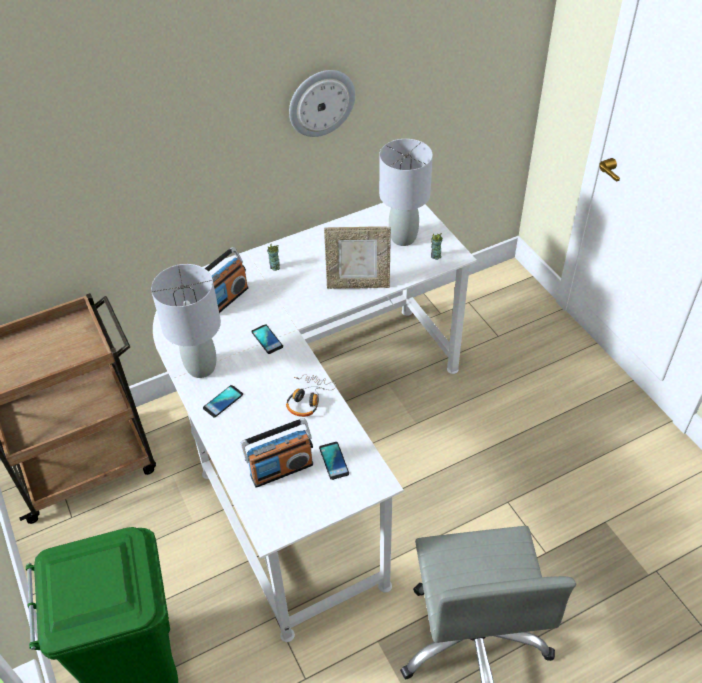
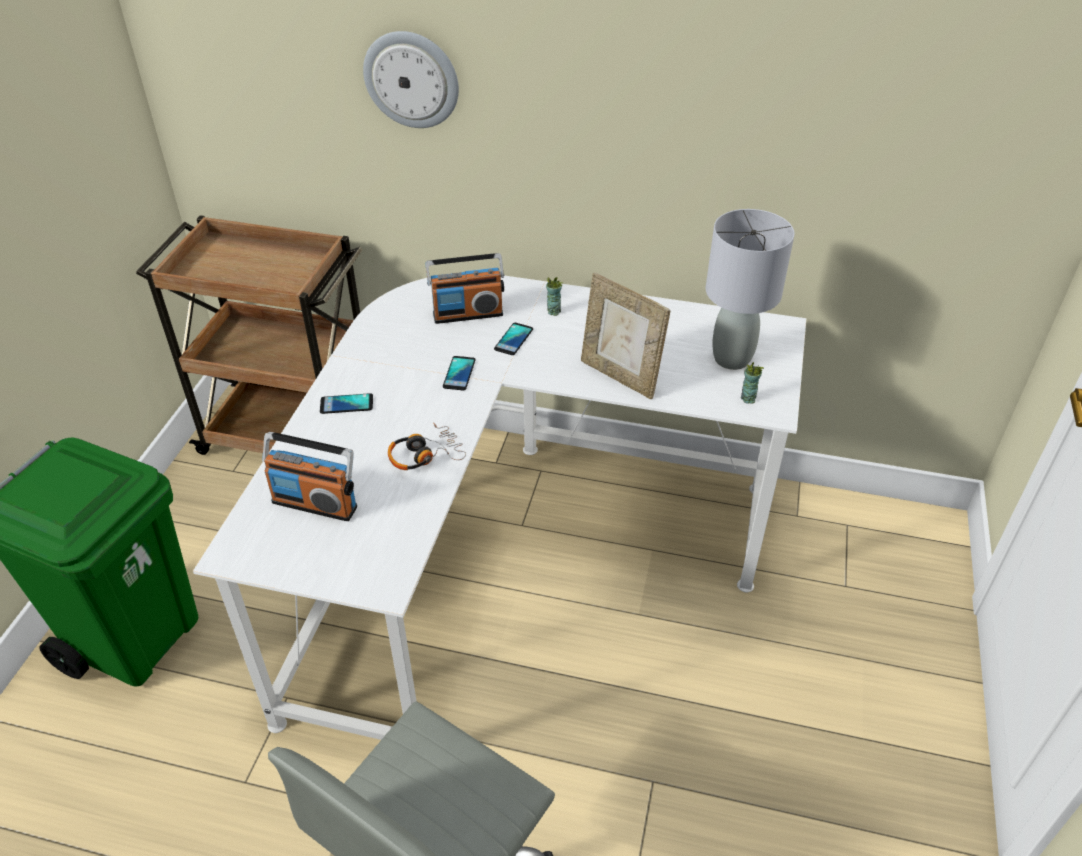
camera: 40 degrees right, 5 degrees down
grey table lamp [151,264,221,378] -> none
wall clock [289,70,355,137] -> wall clock moved to [363,31,459,128]
phone [319,442,349,480] -> phone moved to [494,323,533,355]

